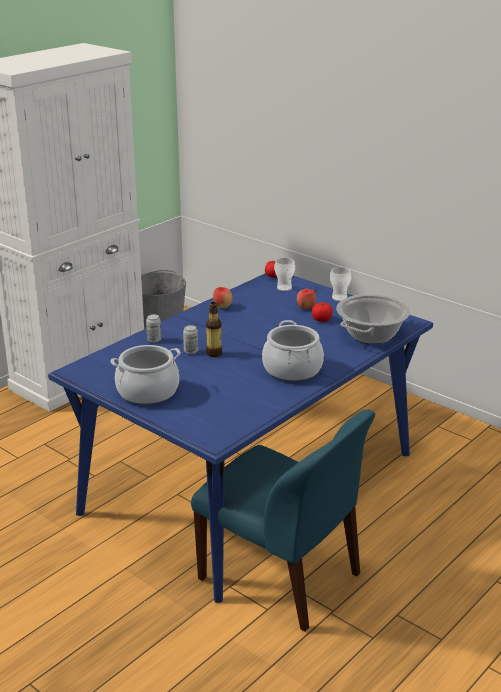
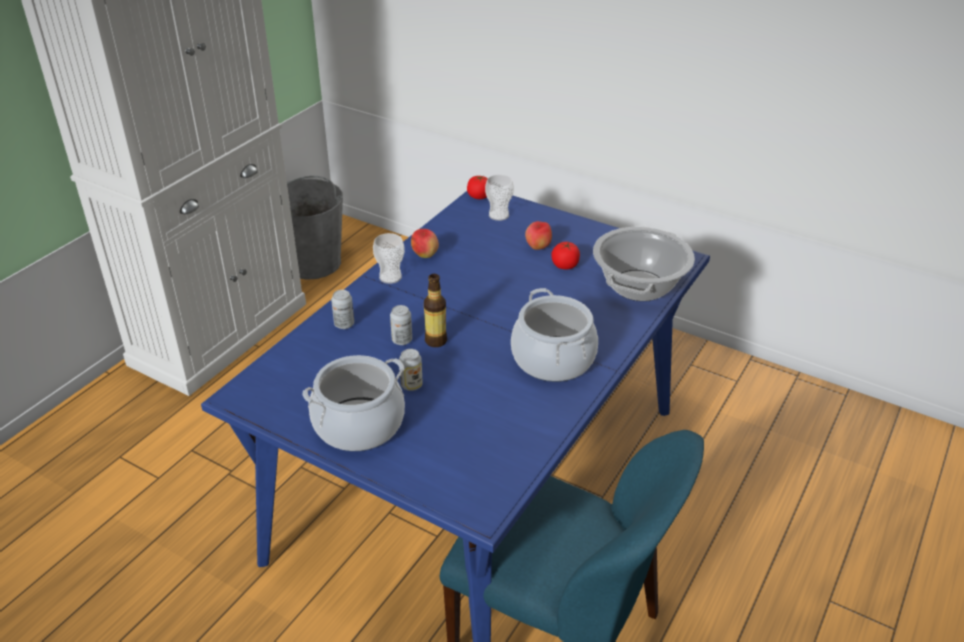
camera: 10 degrees left, 10 degrees up
cup [330,267,351,301] -> cup moved to [373,233,405,284]
none -> can [399,349,423,391]

